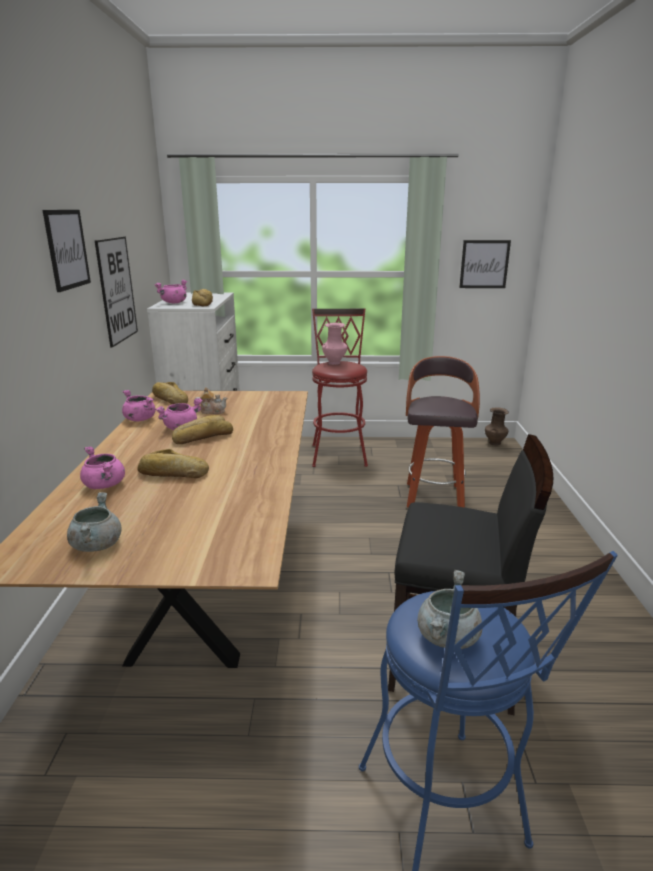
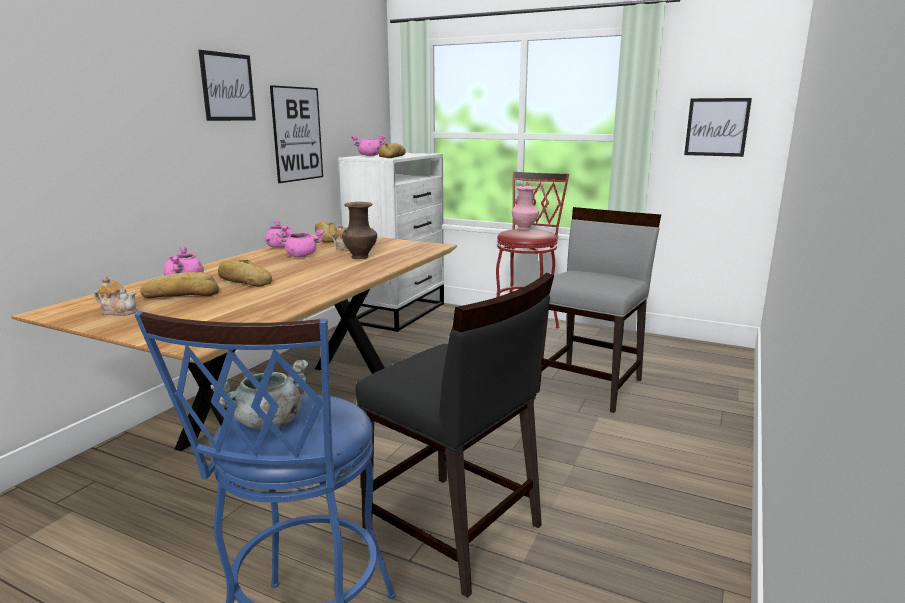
camera: 25 degrees right, 5 degrees down
grey cooking pot [67,492,121,552] -> teapot [94,277,138,316]
bread [172,415,233,444] -> bread moved to [140,272,219,298]
stool [406,356,480,508] -> grey chair [537,207,661,413]
brown vase [485,407,509,446] -> brown vase moved to [342,202,377,259]

